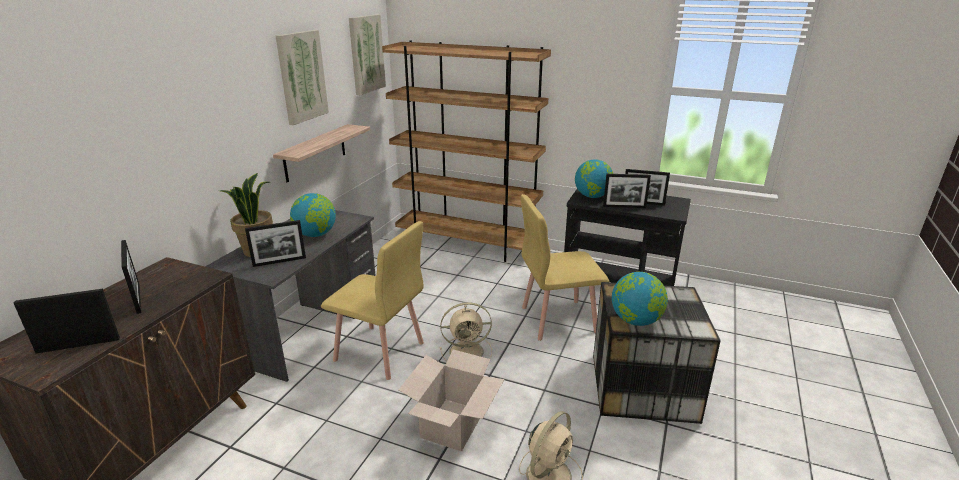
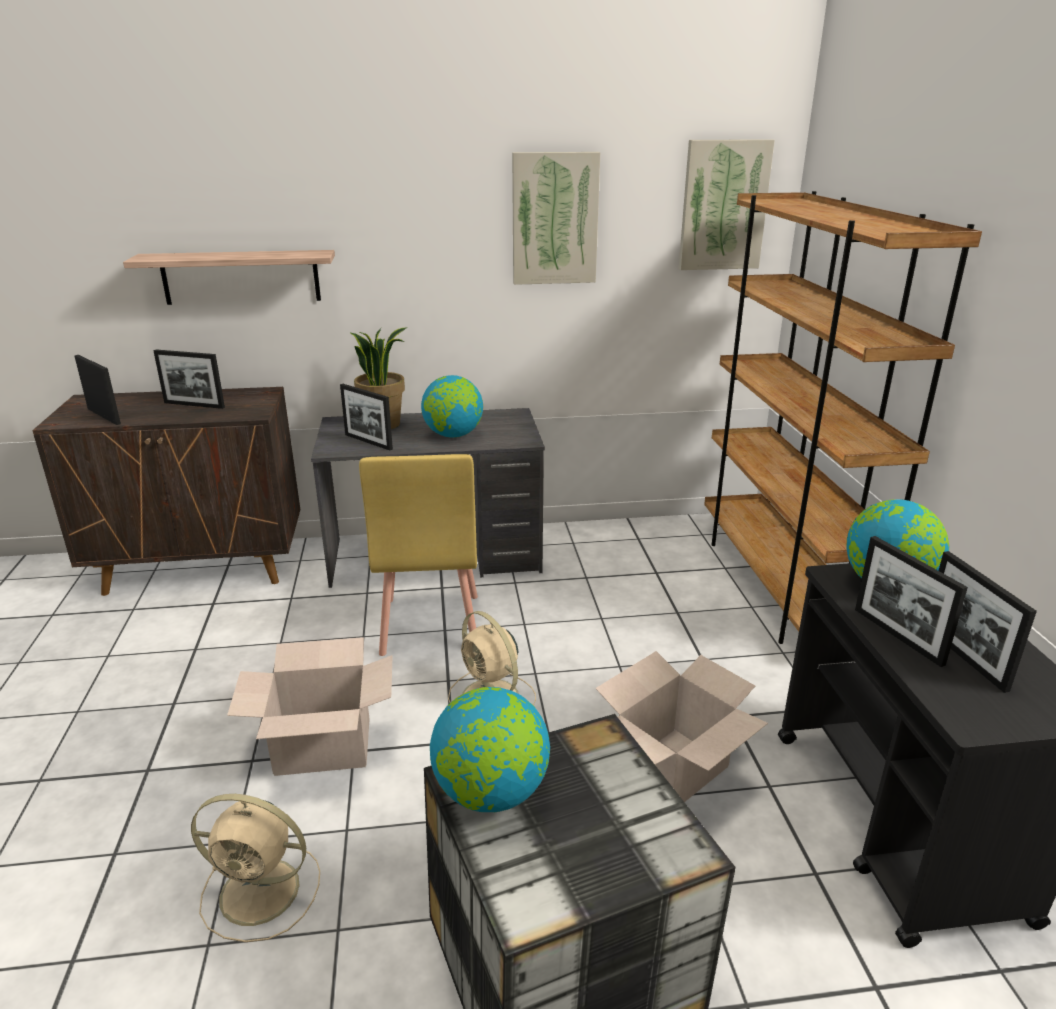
camera: 60 degrees right, 0 degrees up
picture frame [121,240,141,314] -> picture frame turned 75 degrees clockwise [153,349,225,409]
shelf [273,124,370,182] -> shelf moved to [123,250,335,305]
yellow chair [521,194,610,341] -> cardboard box [595,651,768,802]

